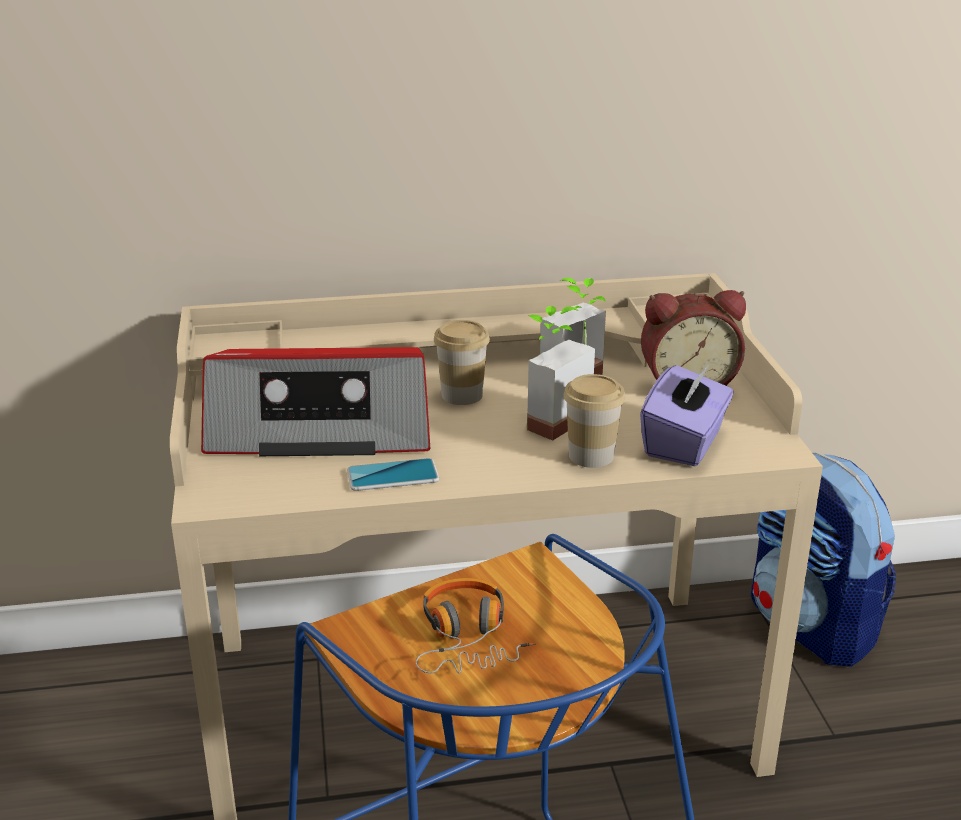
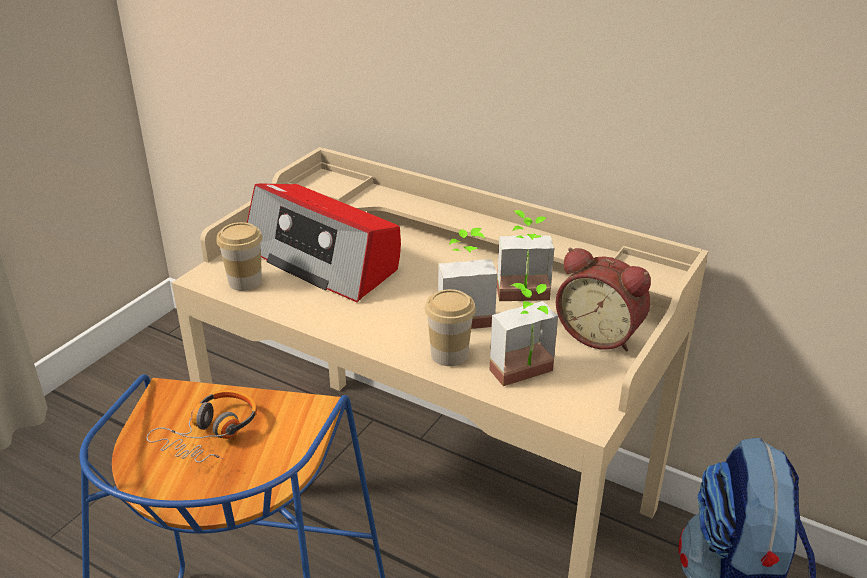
camera: 40 degrees right, 5 degrees up
phone [347,458,439,491] -> none
cup [434,320,490,405] -> cup moved to [216,222,262,291]
purple tissue box [640,362,733,466] -> potted plant [490,283,558,386]

